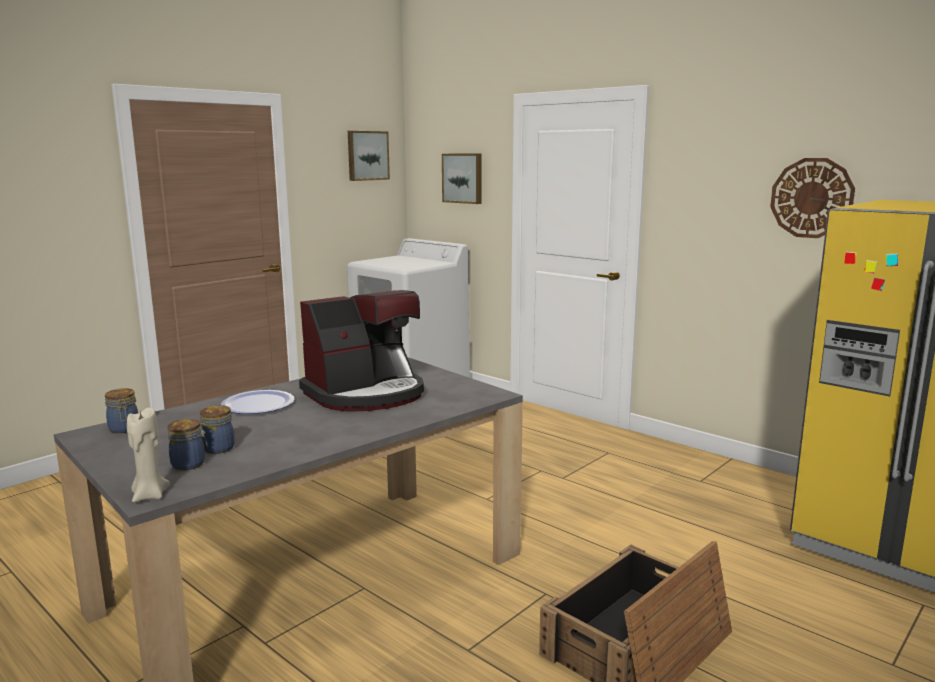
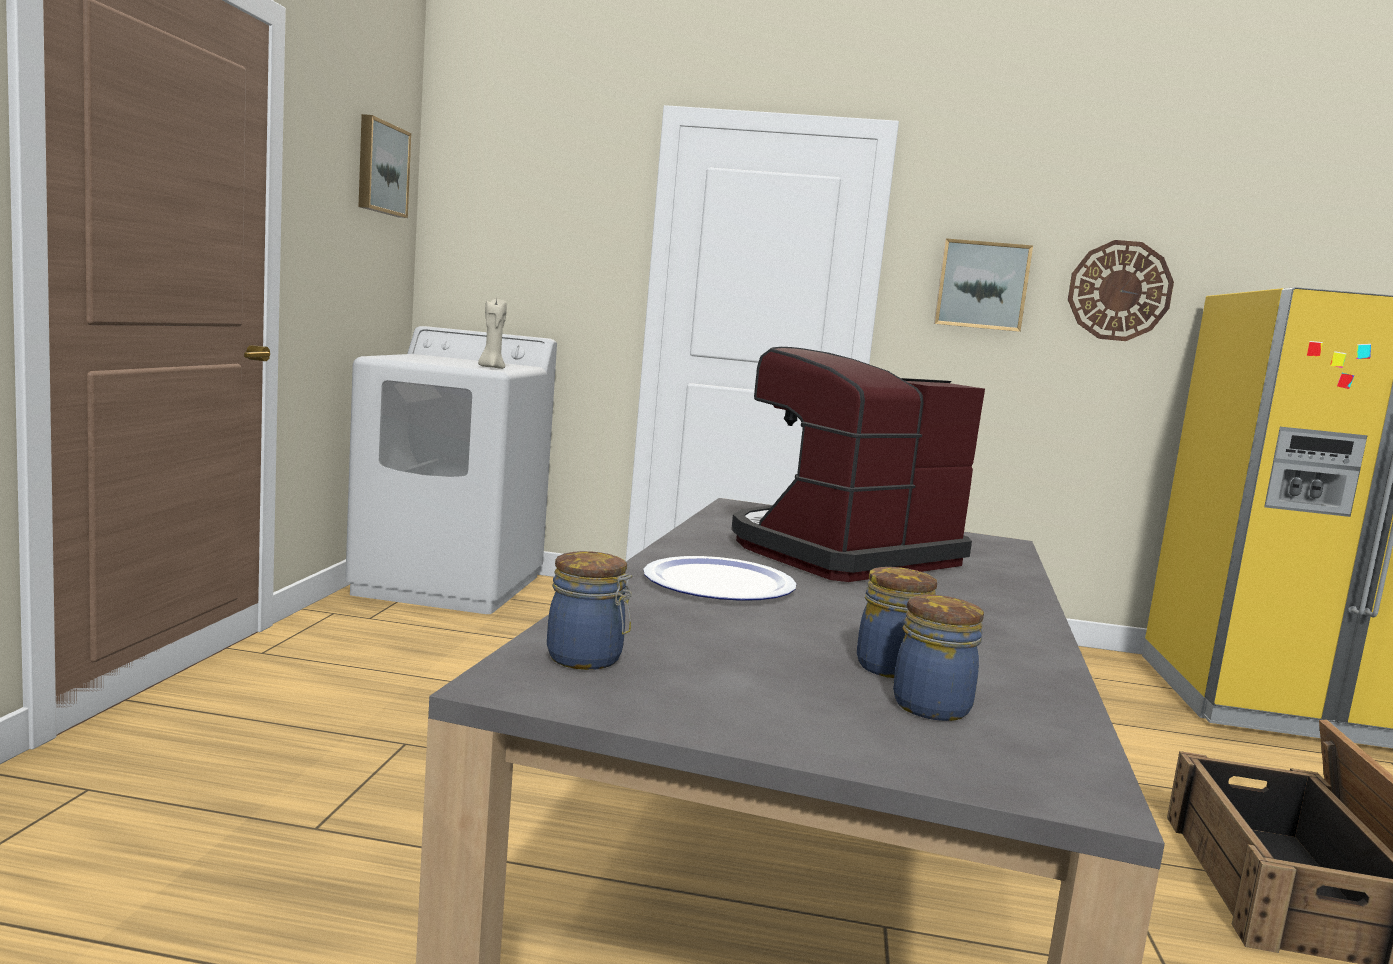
camera: 35 degrees left, 5 degrees down
beige candle [127,407,170,502] -> beige candle moved to [478,298,507,369]
coffee machine [299,290,424,412] -> coffee machine turned 150 degrees counterclockwise [731,347,985,582]
picture [442,154,481,204] -> picture moved to [934,238,1033,332]

